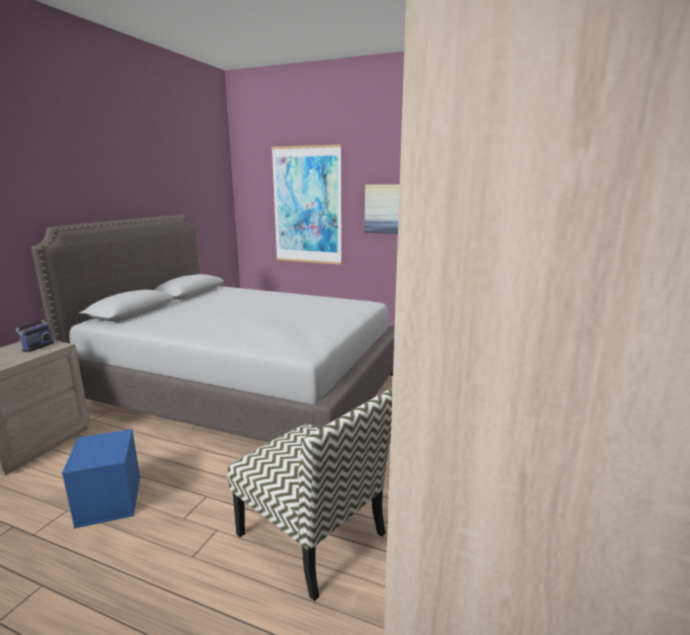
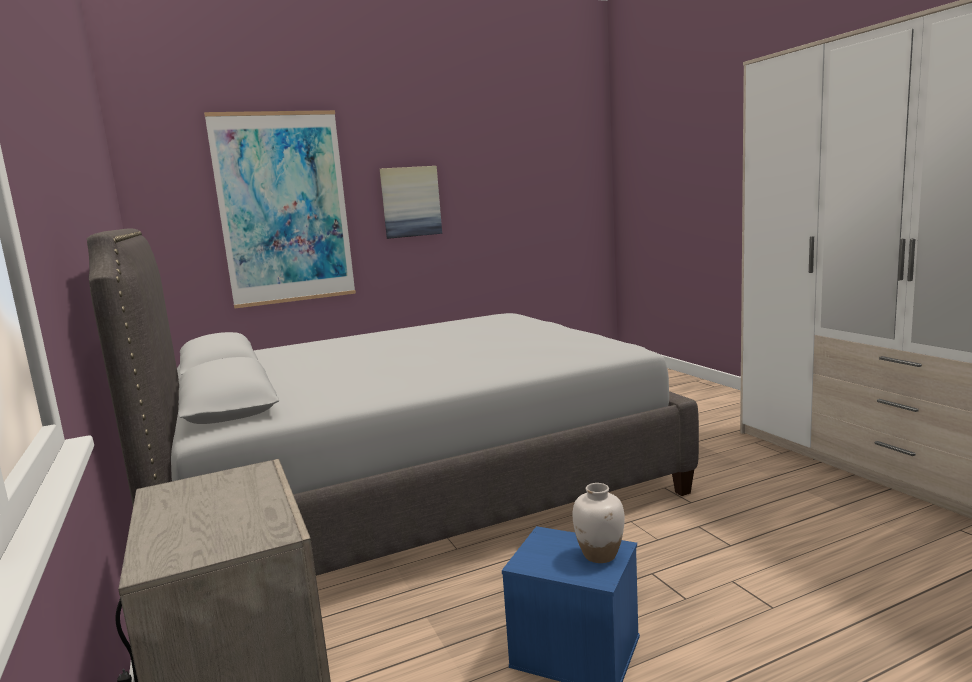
camera: 45 degrees left, 5 degrees down
radio [15,309,54,352] -> none
chair [228,388,393,601] -> none
none -> white vase [573,483,625,563]

